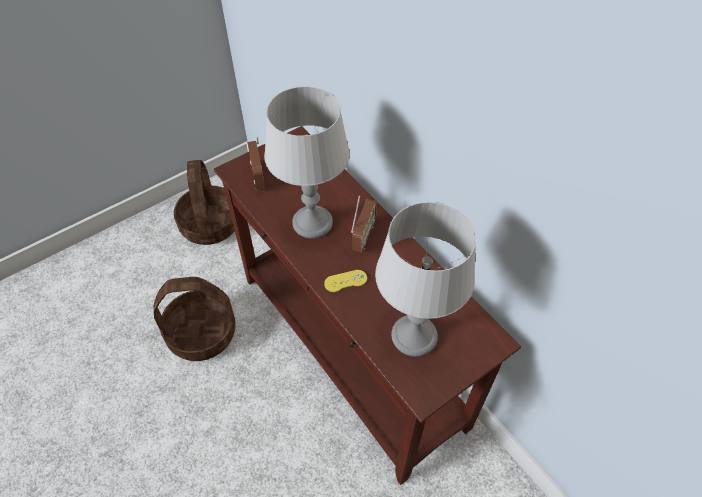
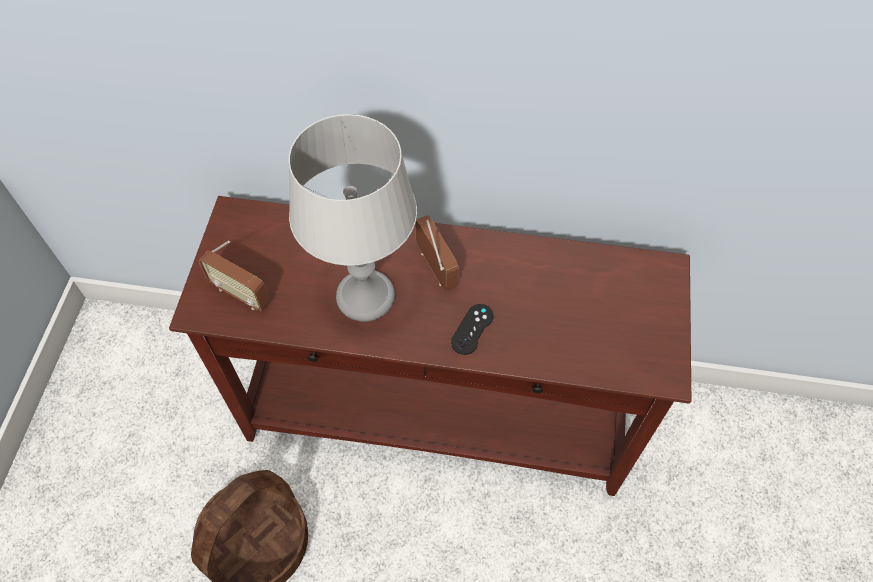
camera: 45 degrees left, 5 degrees up
basket [174,160,235,245] -> none
yellow game controller [324,270,367,292] -> black game controller [451,304,494,355]
grey table lamp [375,202,476,357] -> none

